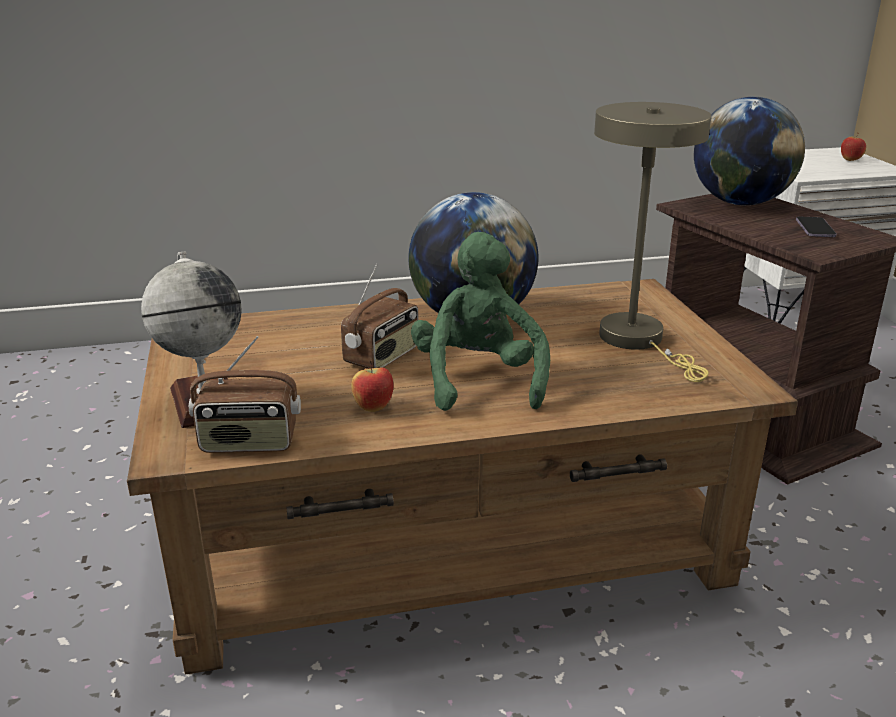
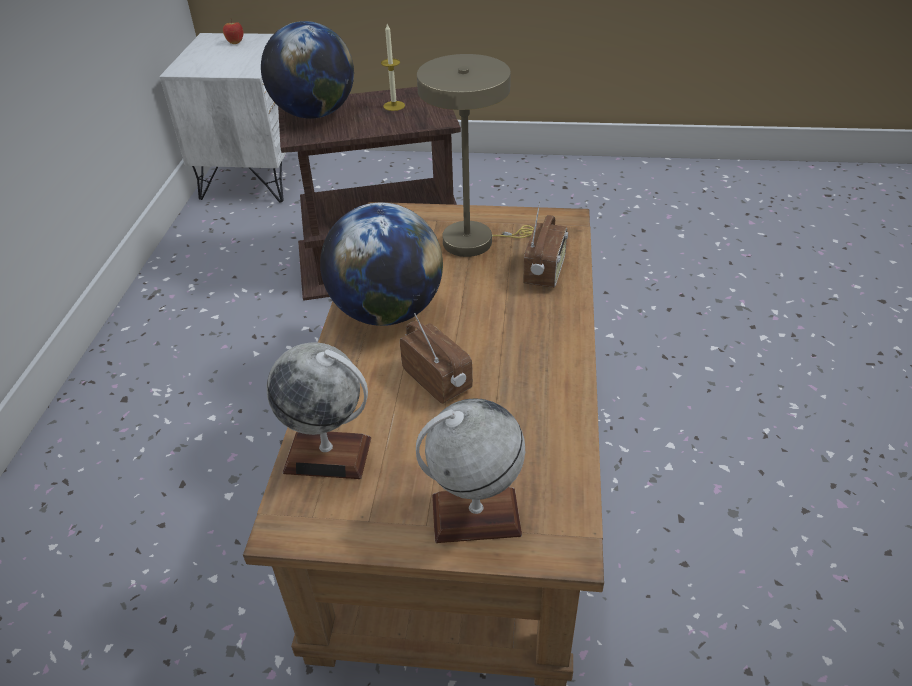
camera: 70 degrees left, 15 degrees up
radio [189,336,301,453] -> radio moved to [523,201,568,288]
apple [351,360,394,412] -> none
green plush toy [411,232,550,411] -> none
phone [796,217,837,237] -> candle [381,24,405,111]
none -> globe [267,342,371,479]

